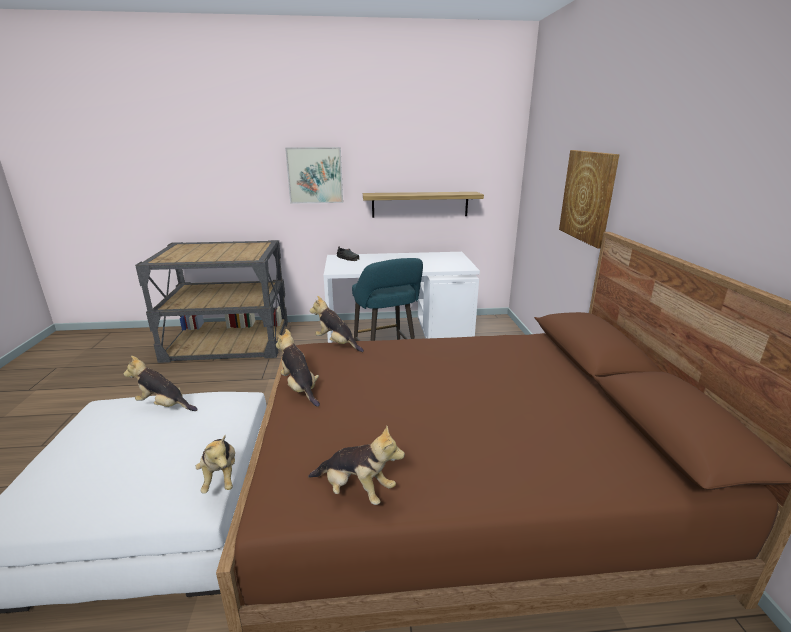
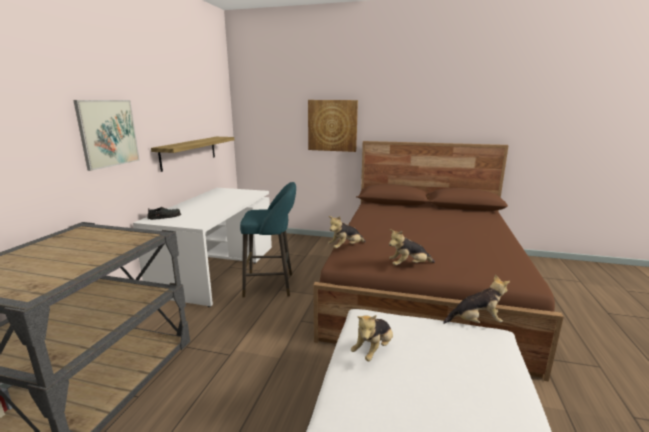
camera: 70 degrees left, 5 degrees down
plush toy [308,426,405,505] -> none

